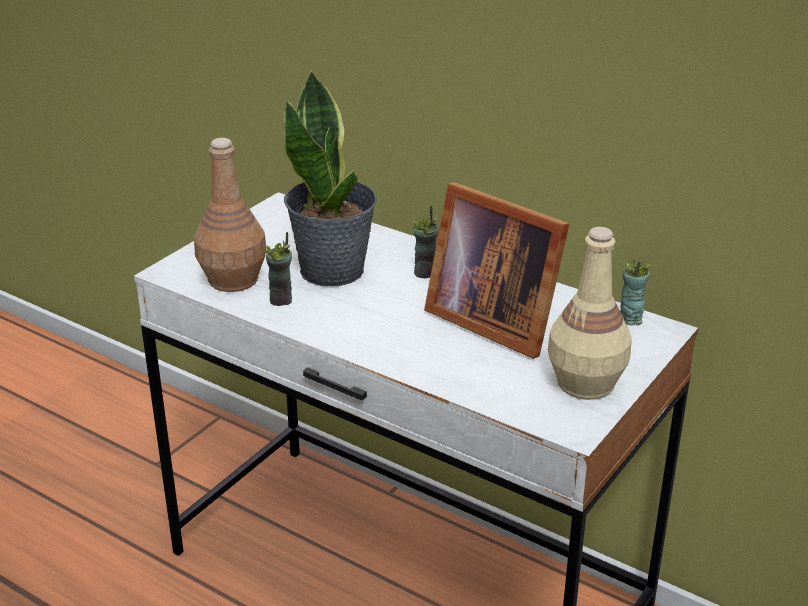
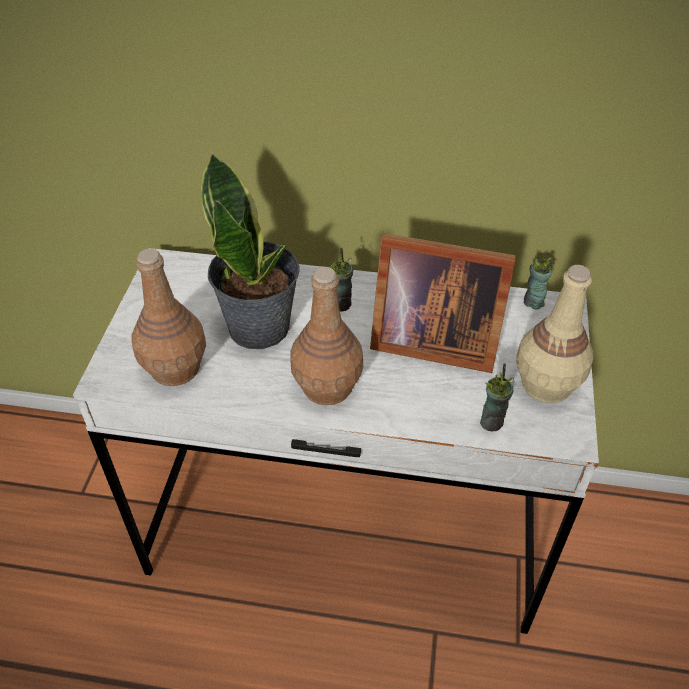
camera: 25 degrees left, 15 degrees up
cup [265,232,292,306] -> cup moved to [480,363,514,431]
none -> brown bottle [291,267,363,405]

